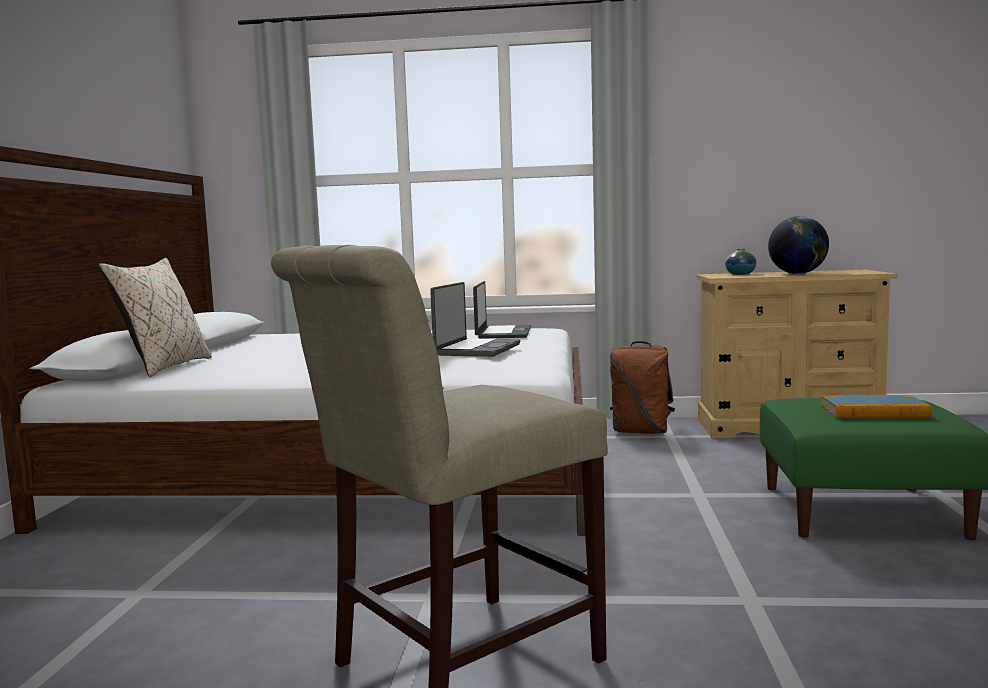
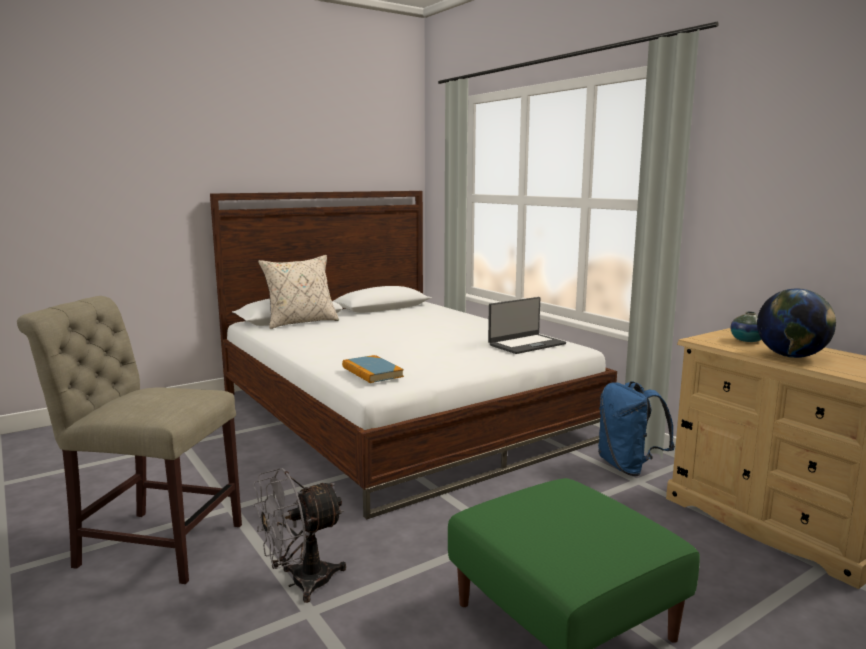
camera: 50 degrees right, 5 degrees up
laptop [430,282,520,357] -> none
brown backpack [610,341,675,434] -> blue backpack [598,381,675,476]
book [821,395,931,418] -> book moved to [342,355,404,383]
none -> grey fan [253,468,346,603]

